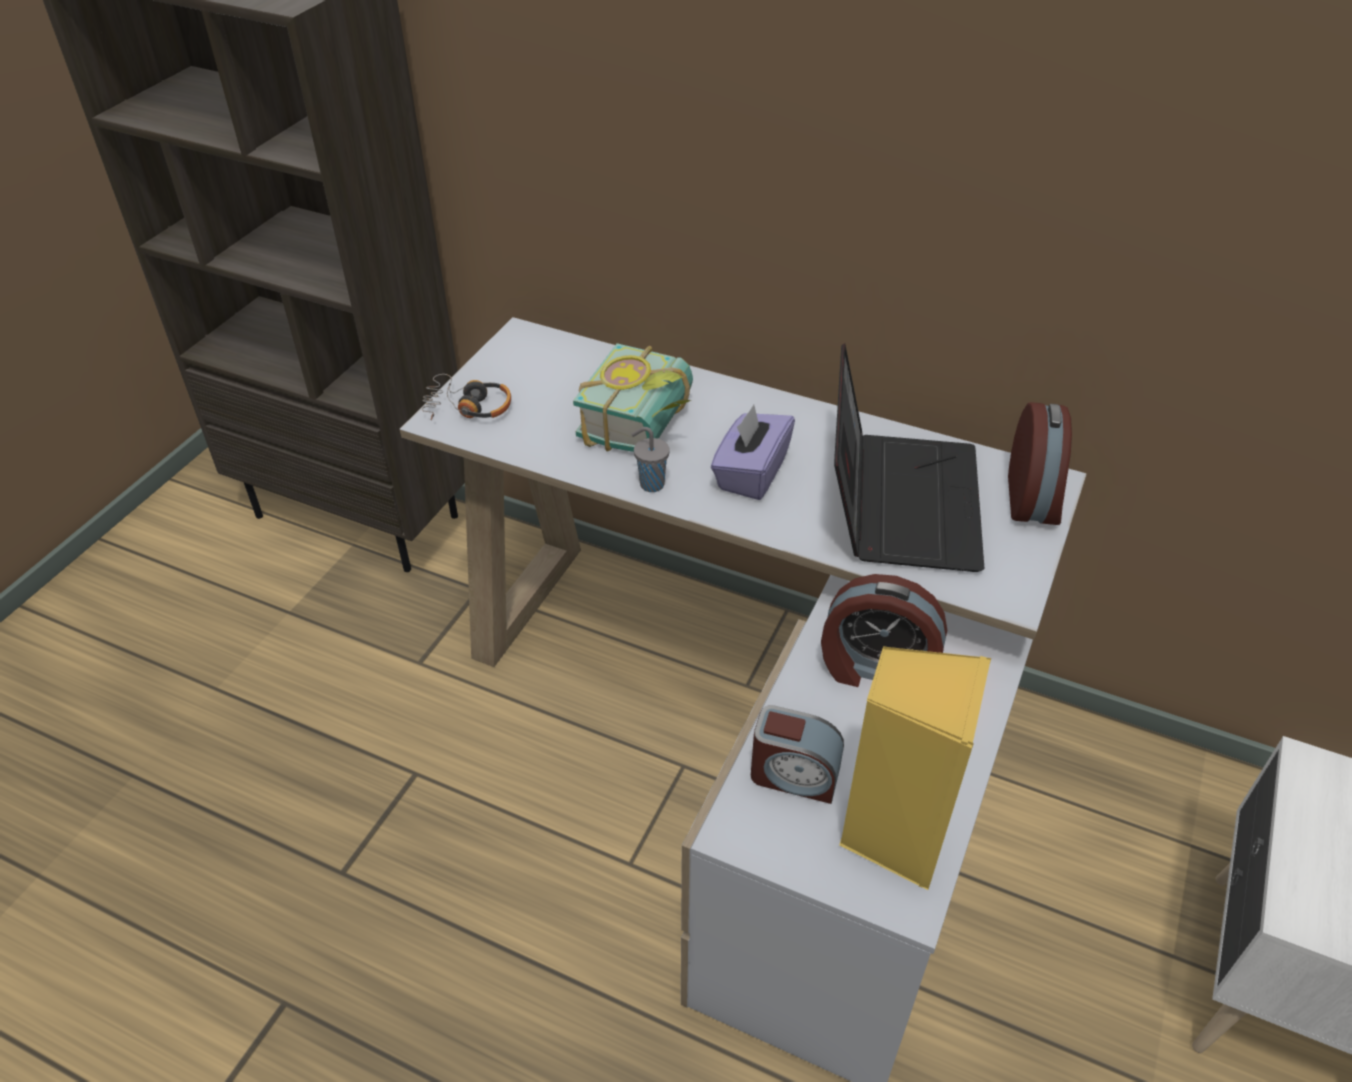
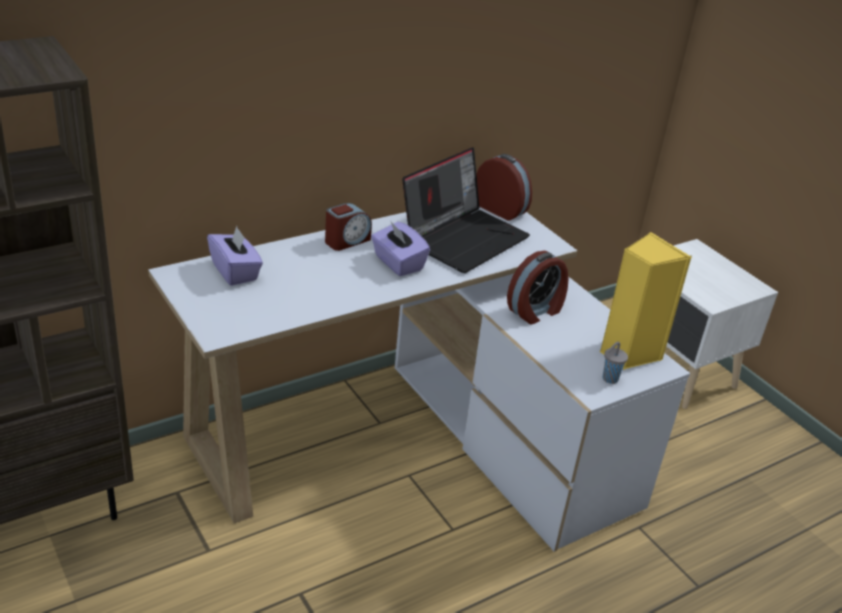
camera: 60 degrees left, 10 degrees down
headphones [422,374,511,420] -> none
book [573,343,693,452] -> none
grey cup [631,427,670,492] -> grey cup moved to [603,342,628,384]
alarm clock [751,705,844,804] -> alarm clock moved to [325,203,372,251]
laptop [834,343,984,572] -> laptop turned 90 degrees clockwise [402,147,530,273]
none -> purple tissue box [207,226,263,286]

